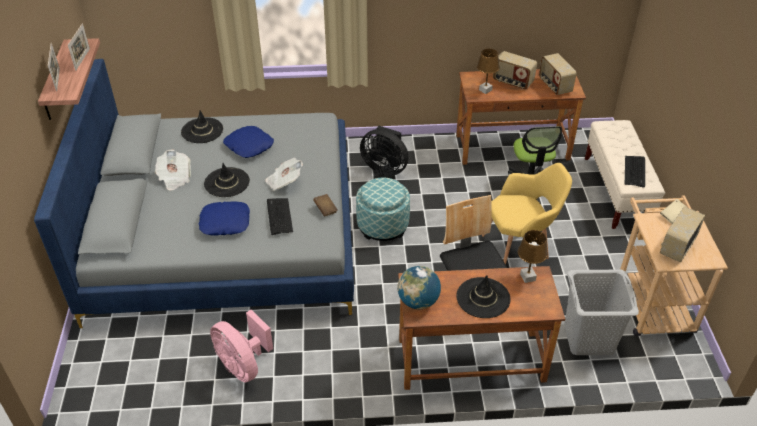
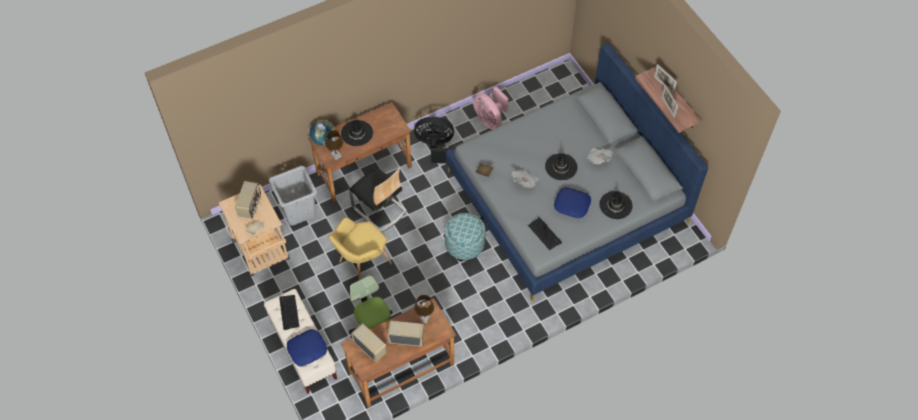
camera: 155 degrees right, 15 degrees up
blue pillow [199,201,250,236] -> blue pillow moved to [287,329,327,367]
pink fan [210,310,273,383] -> pink fan turned 150 degrees counterclockwise [473,87,508,130]
keyboard [267,198,293,235] -> keyboard moved to [528,217,562,250]
black fan [360,126,409,176] -> black fan moved to [414,117,454,163]
globe [397,266,441,309] -> globe moved to [310,120,335,145]

